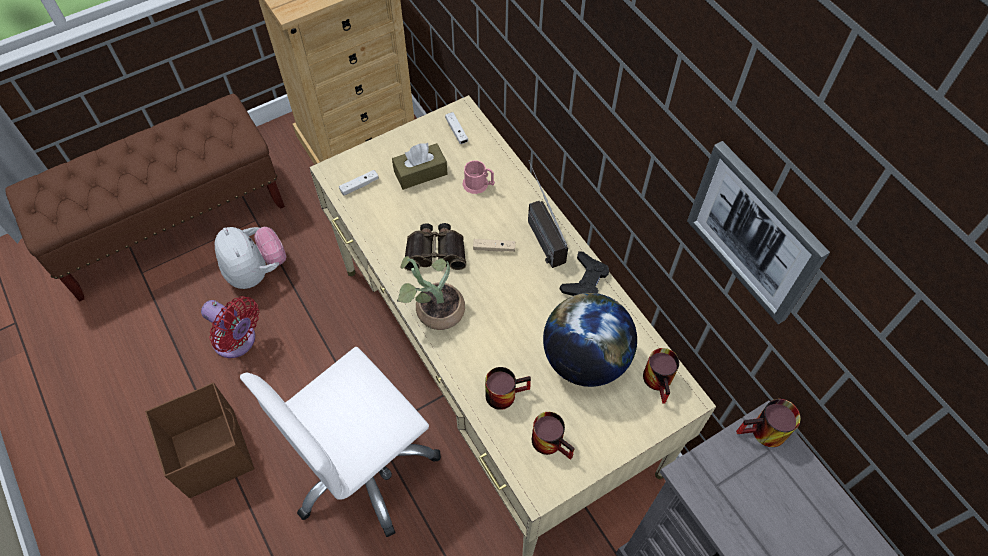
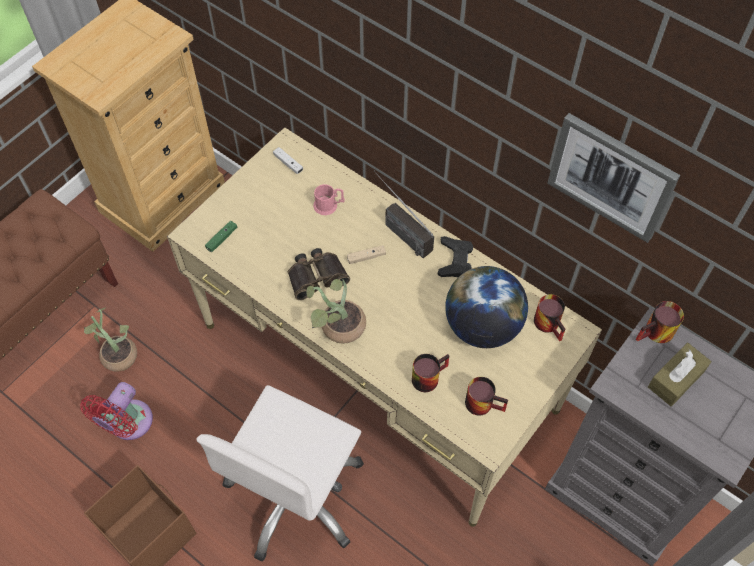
camera: 20 degrees left, 0 degrees up
red fan [201,296,259,358] -> red fan turned 105 degrees clockwise [80,382,153,440]
plush toy [215,227,287,289] -> potted plant [84,308,137,372]
white game controller [339,170,379,196] -> green game controller [205,221,237,252]
brown tissue box [392,143,447,190] -> brown tissue box moved to [648,343,711,407]

